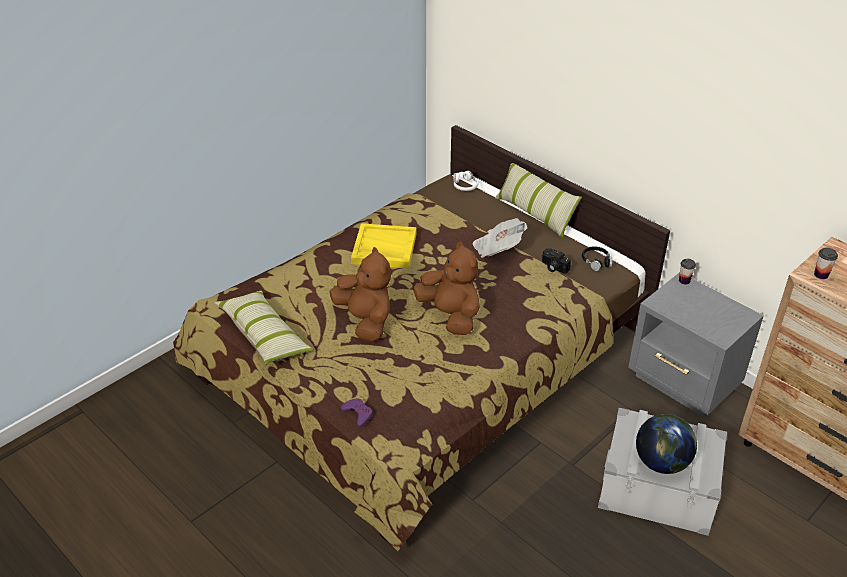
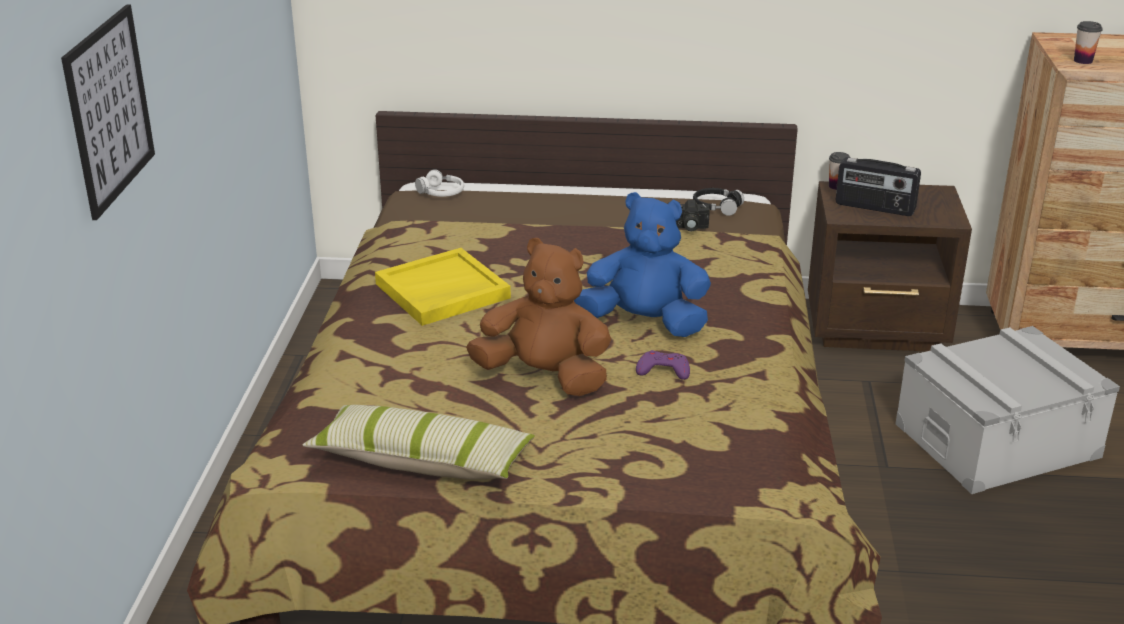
camera: 40 degrees left, 10 degrees down
purple game controller [341,398,372,427] -> purple game controller moved to [636,350,690,380]
brown plush toy [413,241,480,335] -> blue plush toy [574,192,711,337]
newspaper [473,218,527,258] -> none
pillow [495,163,582,239] -> none
grey nightstand [628,272,764,416] -> brown nightstand [808,181,972,351]
globe [636,414,697,474] -> none
none -> picture [61,4,155,220]
none -> radio [836,157,921,216]

